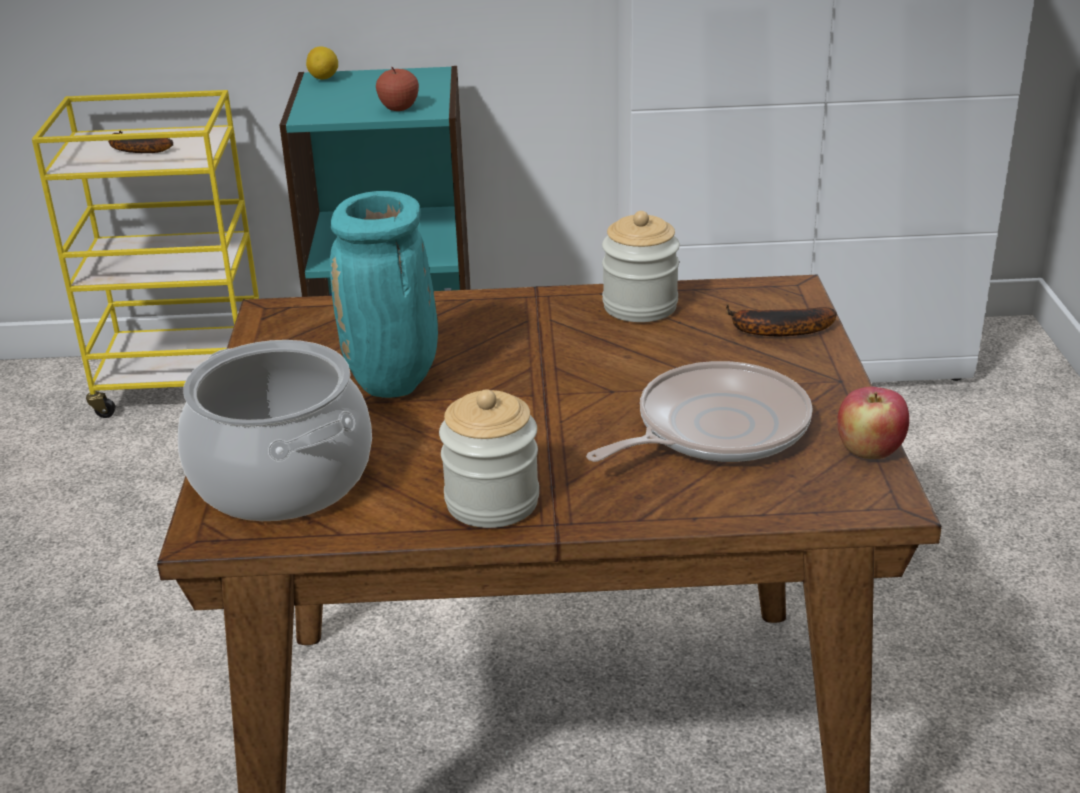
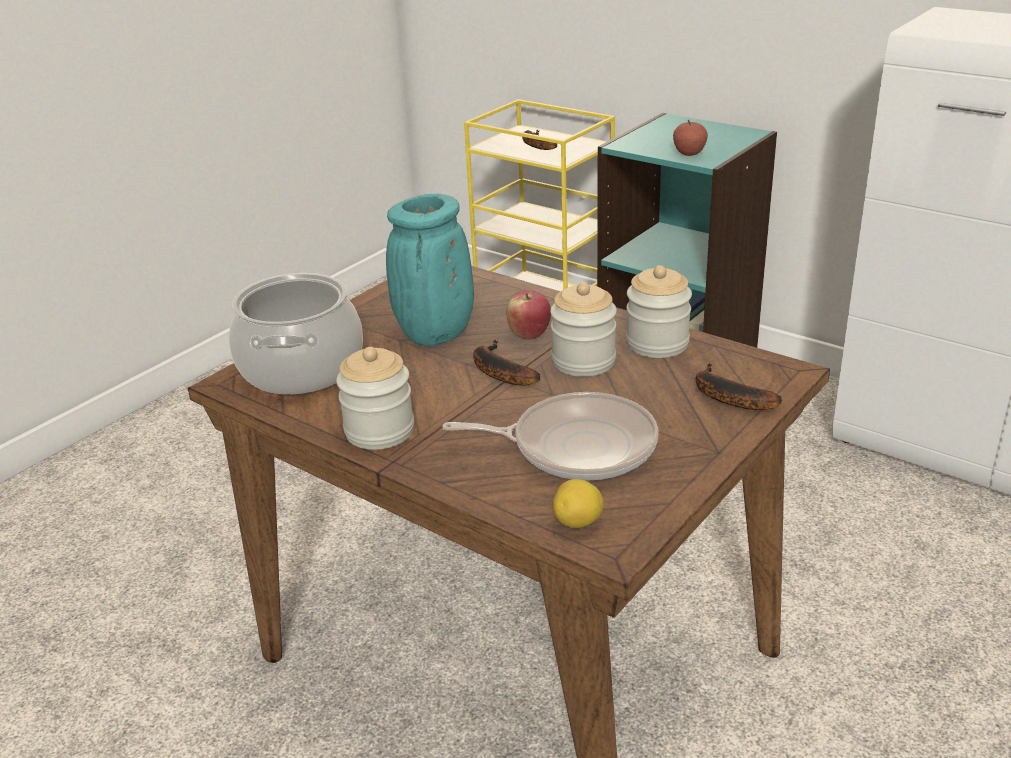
camera: 40 degrees right, 0 degrees up
lemon [306,47,338,79] -> lemon moved to [552,479,604,528]
apple [837,387,909,459] -> apple moved to [506,290,551,340]
none -> banana [473,340,540,386]
none -> jar [550,282,617,377]

